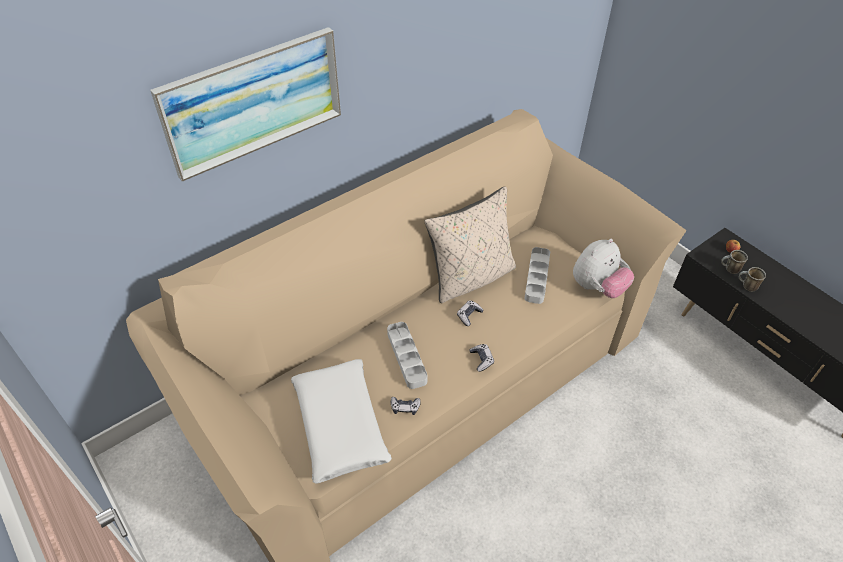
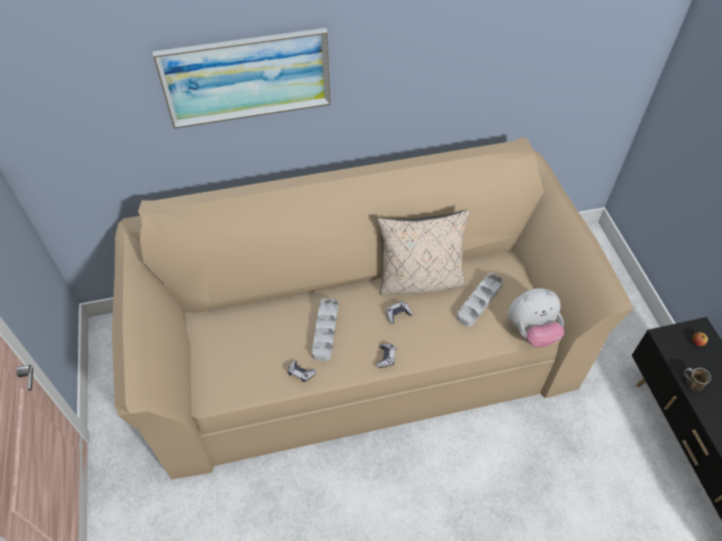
camera: 25 degrees right, 5 degrees up
white pillow [291,359,392,484] -> none
mug [721,250,748,274] -> none

